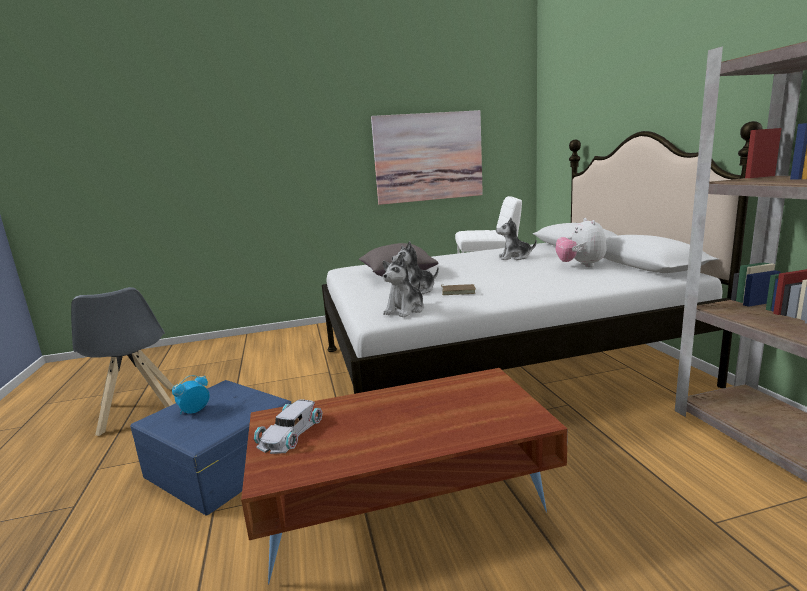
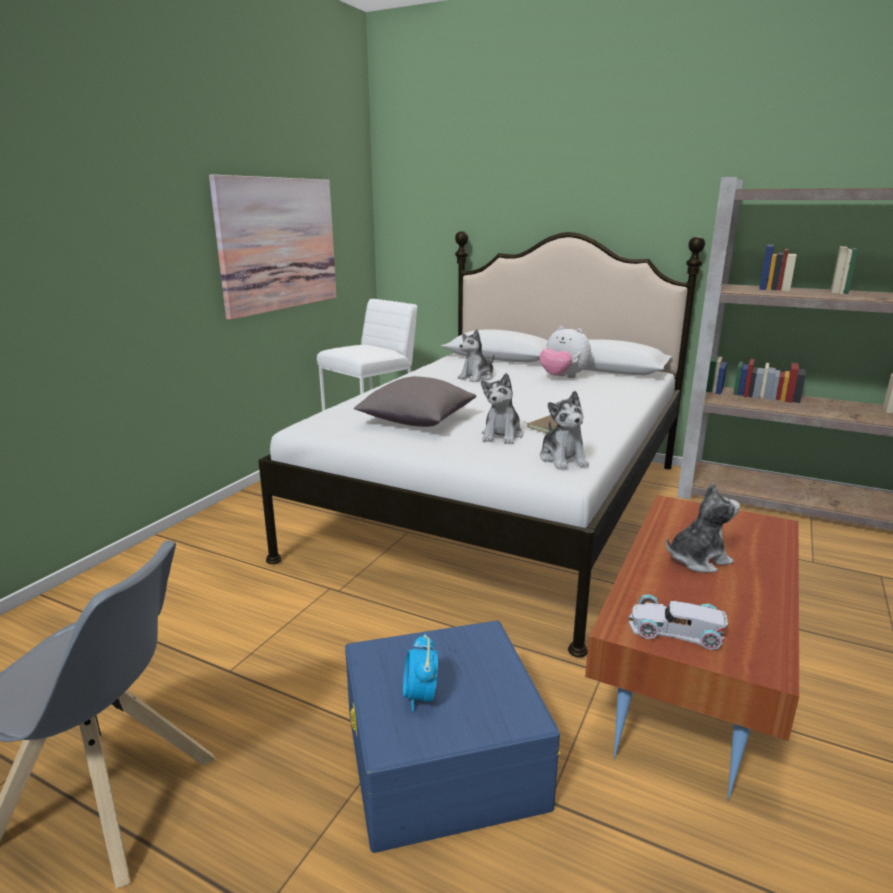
camera: 50 degrees left, 5 degrees up
white toy car [254,399,322,454] -> white toy car turned 135 degrees clockwise [628,594,728,650]
none -> plush toy [666,483,740,573]

